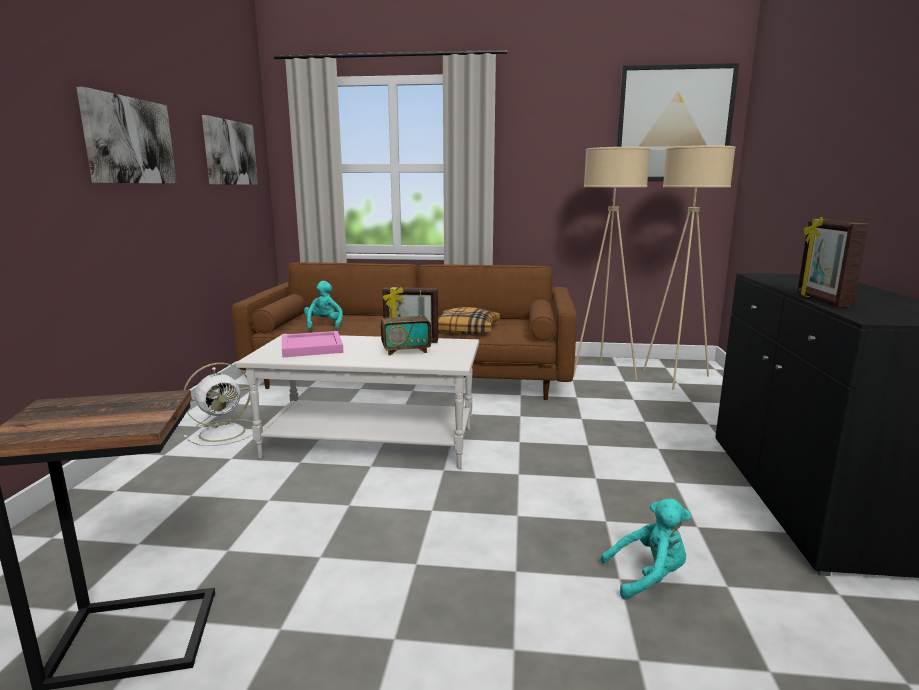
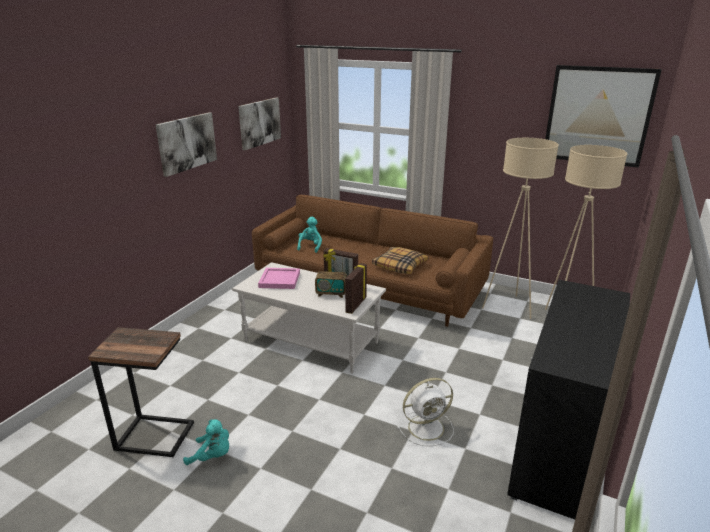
camera: 20 degrees right, 10 degrees up
white fan [184,363,253,446] -> white fan moved to [397,378,454,446]
turquoise plush toy [600,499,691,600] -> turquoise plush toy moved to [183,419,229,465]
picture frame [797,217,869,307] -> picture frame moved to [345,263,367,314]

